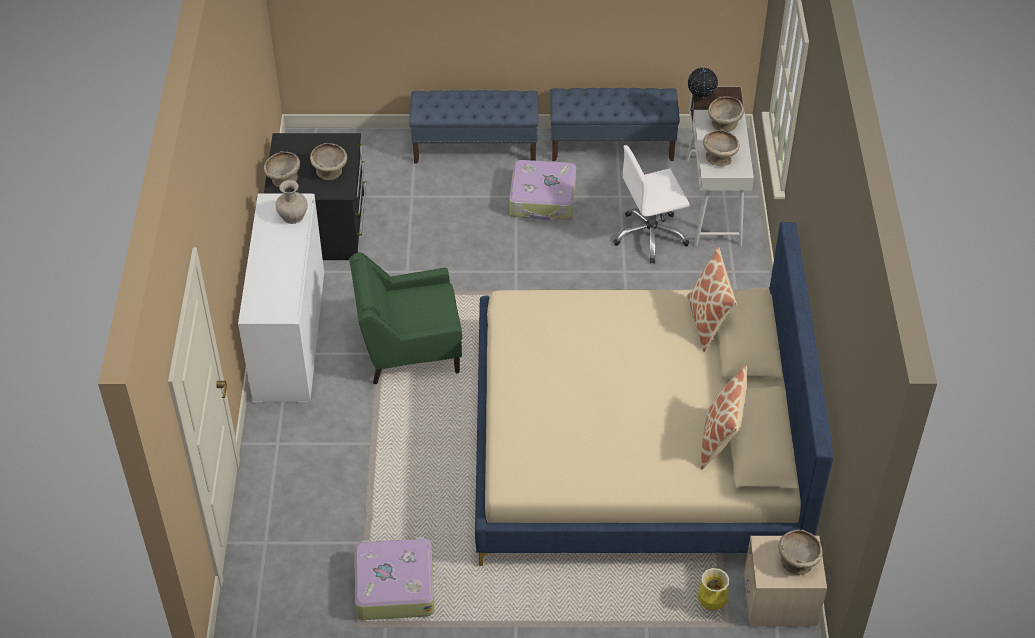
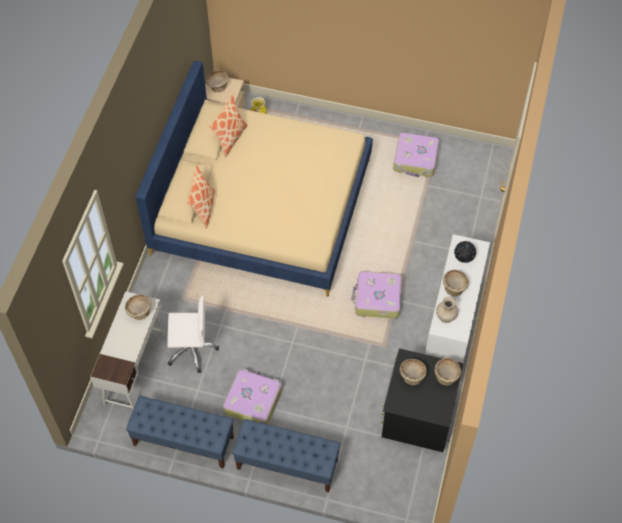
camera: 165 degrees left, 10 degrees up
green armchair [349,252,462,384] -> suitcase [351,271,402,319]
globe [688,68,718,98] -> globe moved to [454,241,476,263]
beige bowl [708,96,744,132] -> beige bowl moved to [443,270,469,296]

